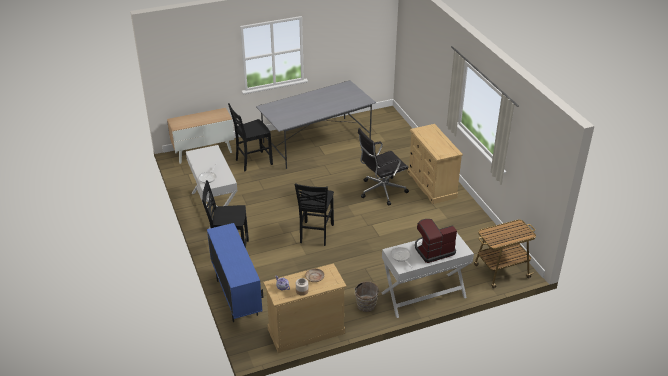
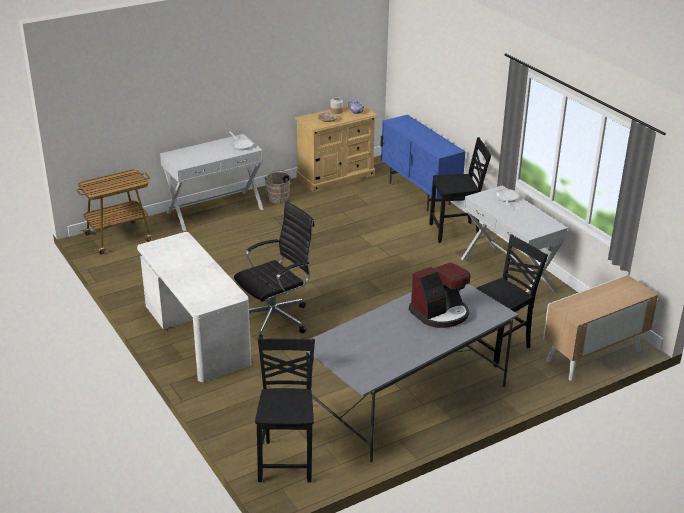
camera: 170 degrees right, 5 degrees down
black chair [295,183,334,246] -> black chair moved to [255,338,315,483]
beige dresser [408,124,463,204] -> white desk [137,232,251,382]
coffee machine [415,219,457,263] -> coffee machine moved to [409,263,470,328]

